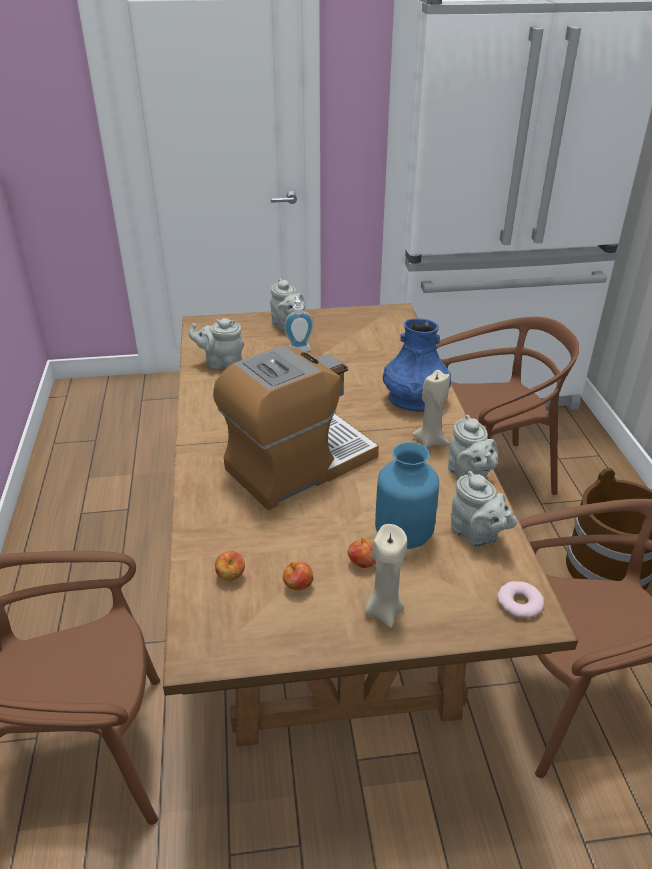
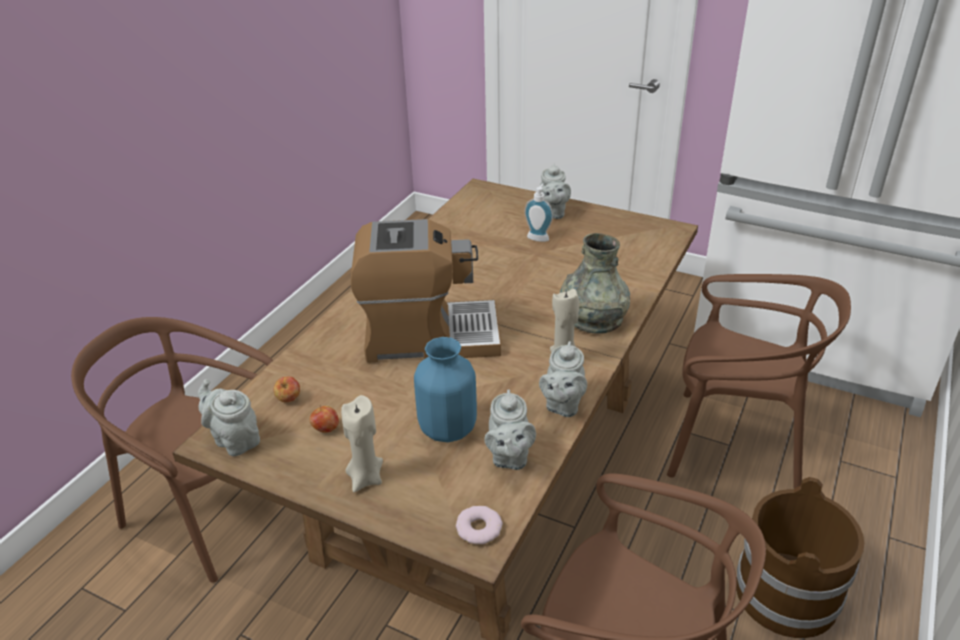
camera: 35 degrees right, 0 degrees up
grey teapot [188,318,244,370] -> grey teapot moved to [198,379,260,456]
apple [348,538,376,568] -> none
blue vase [383,319,451,412] -> grey vase [560,233,630,334]

